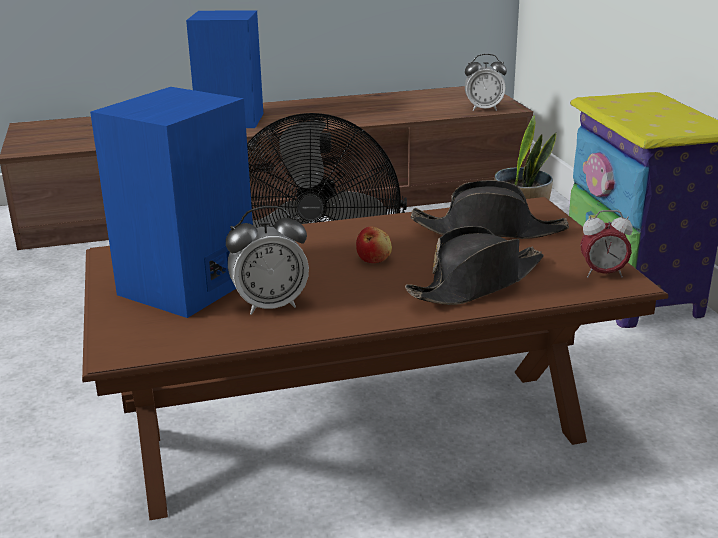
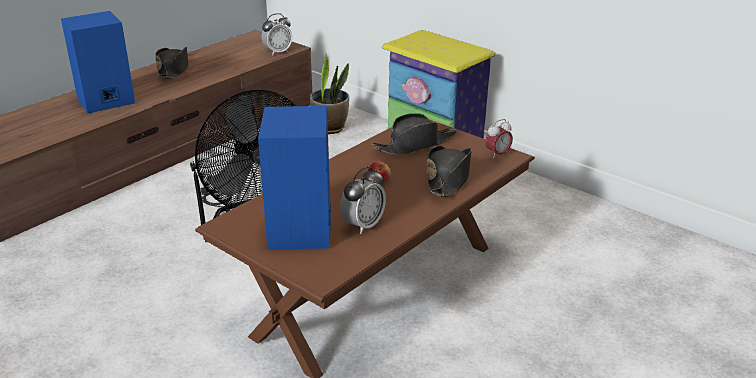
camera: 35 degrees left, 5 degrees up
none -> black hat [155,47,189,79]

